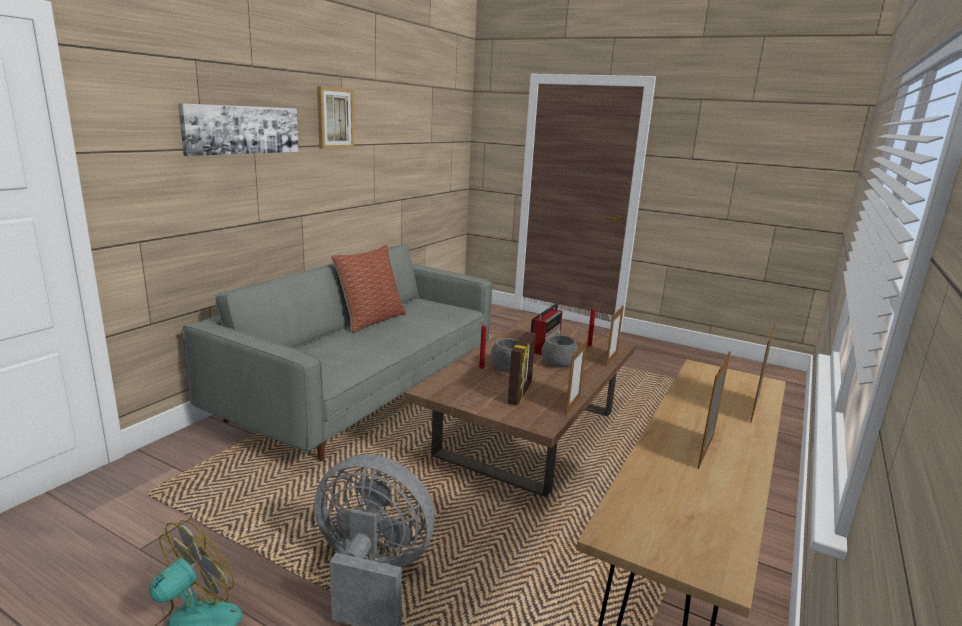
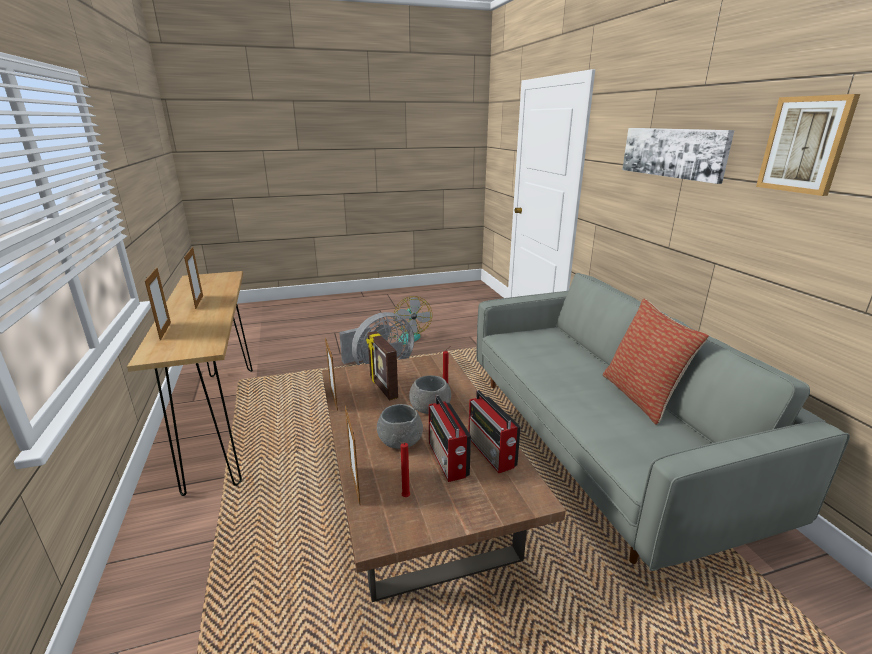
camera: 135 degrees right, 5 degrees up
none -> radio [468,390,521,473]

